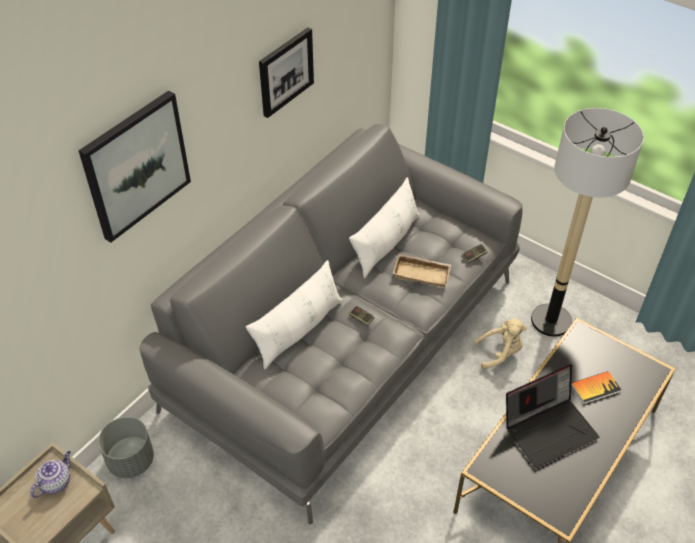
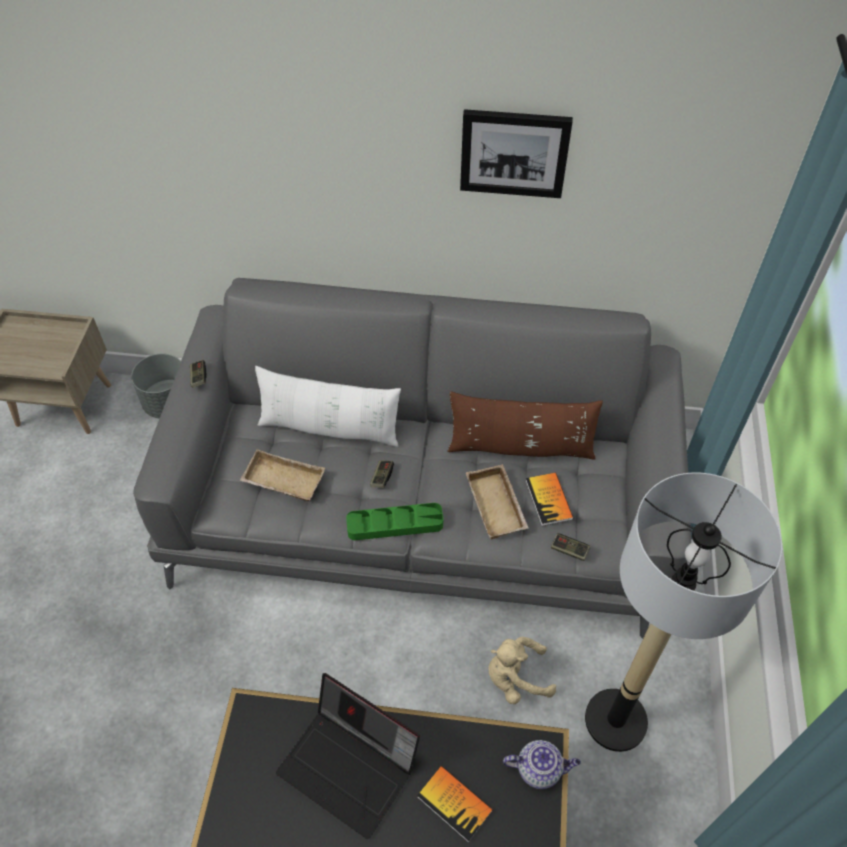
camera: 60 degrees right, 5 degrees up
teapot [30,451,71,498] -> teapot moved to [503,740,581,789]
picture [78,90,191,243] -> none
white pillow [349,177,420,279] -> brown pillow [447,391,603,460]
beige plush toy [474,319,527,369] -> beige plush toy turned 120 degrees clockwise [488,637,556,704]
none -> game controller [190,360,206,388]
none -> beige tray [240,449,325,501]
none -> green tray [346,503,443,540]
none -> book [526,473,574,526]

